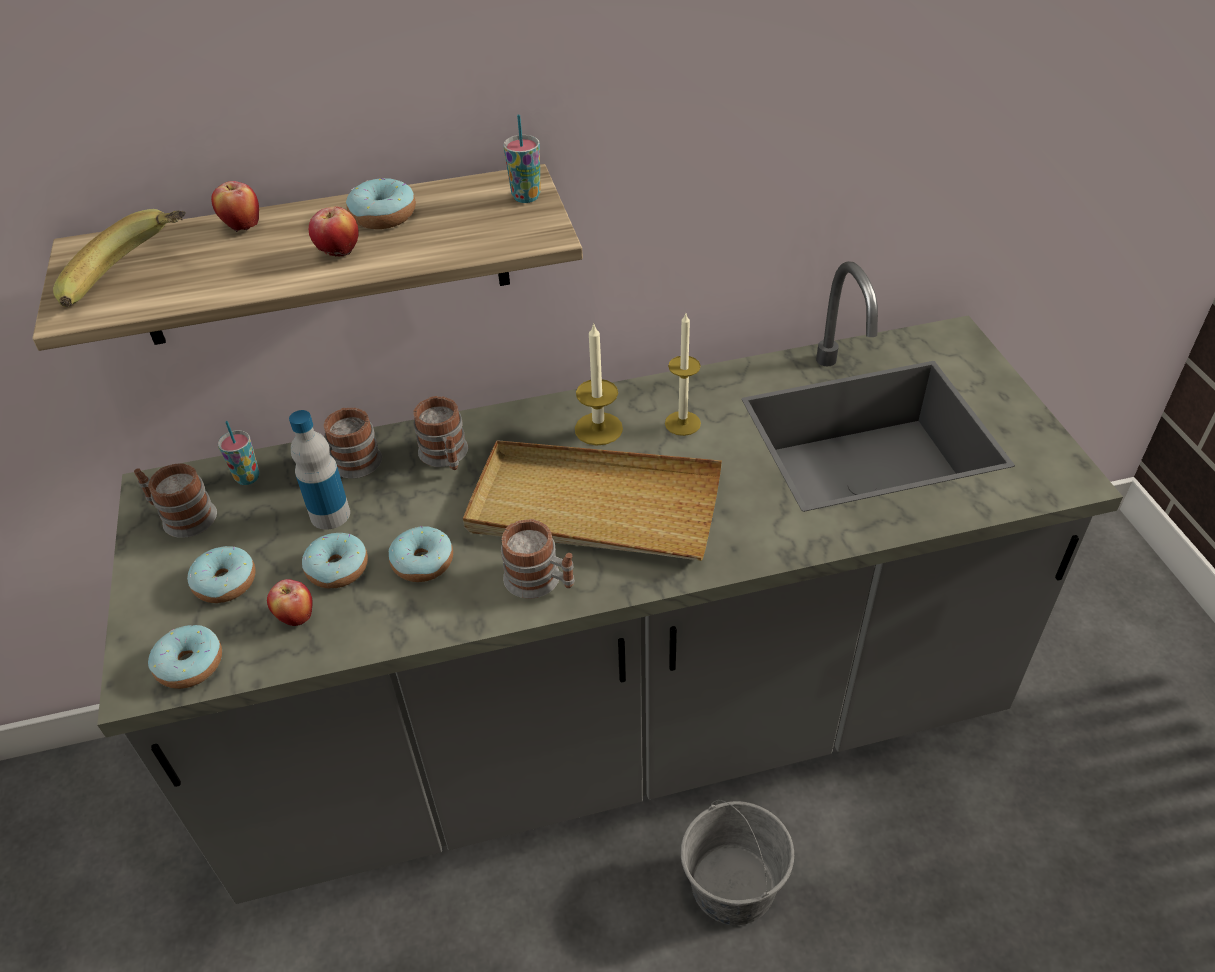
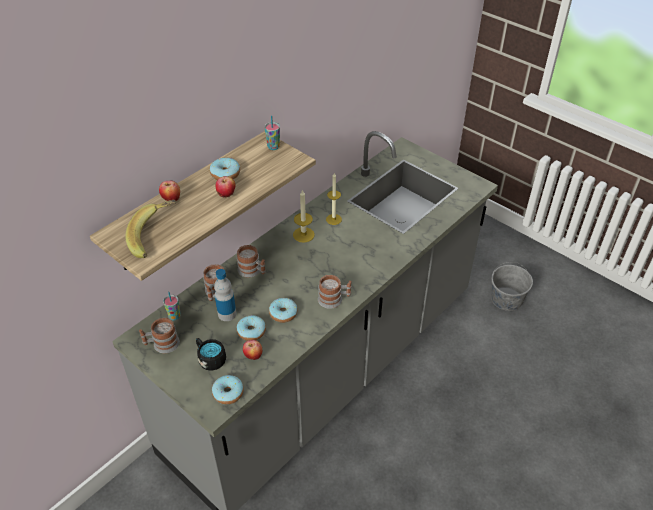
camera: 35 degrees left, 0 degrees up
donut [187,546,256,603] -> black mug [196,338,226,371]
beige tray [463,440,722,561] -> none
grey bucket [681,800,794,925] -> grey bucket moved to [491,262,533,311]

